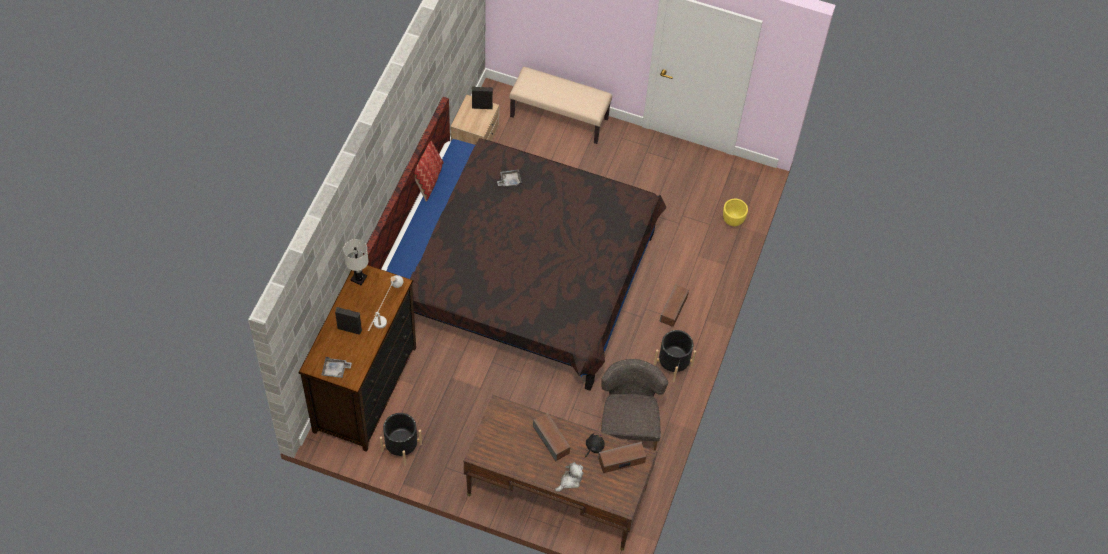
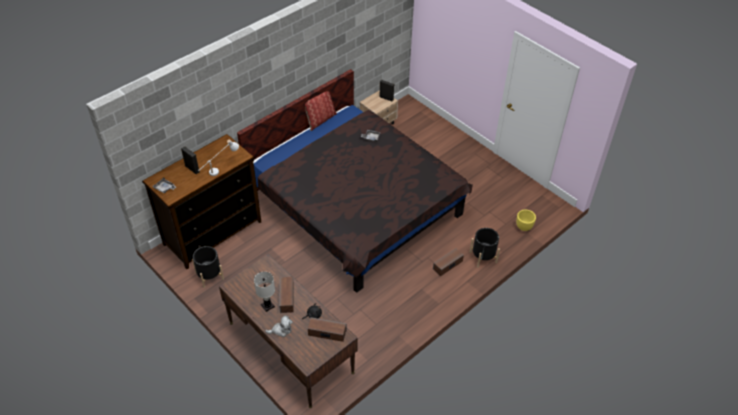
camera: 30 degrees right, 10 degrees down
white table lamp [343,239,369,285] -> white table lamp moved to [254,272,275,312]
beige bench [509,67,612,144] -> none
grey chair [601,359,668,451] -> none
black planter [653,330,696,382] -> black planter moved to [470,228,500,268]

